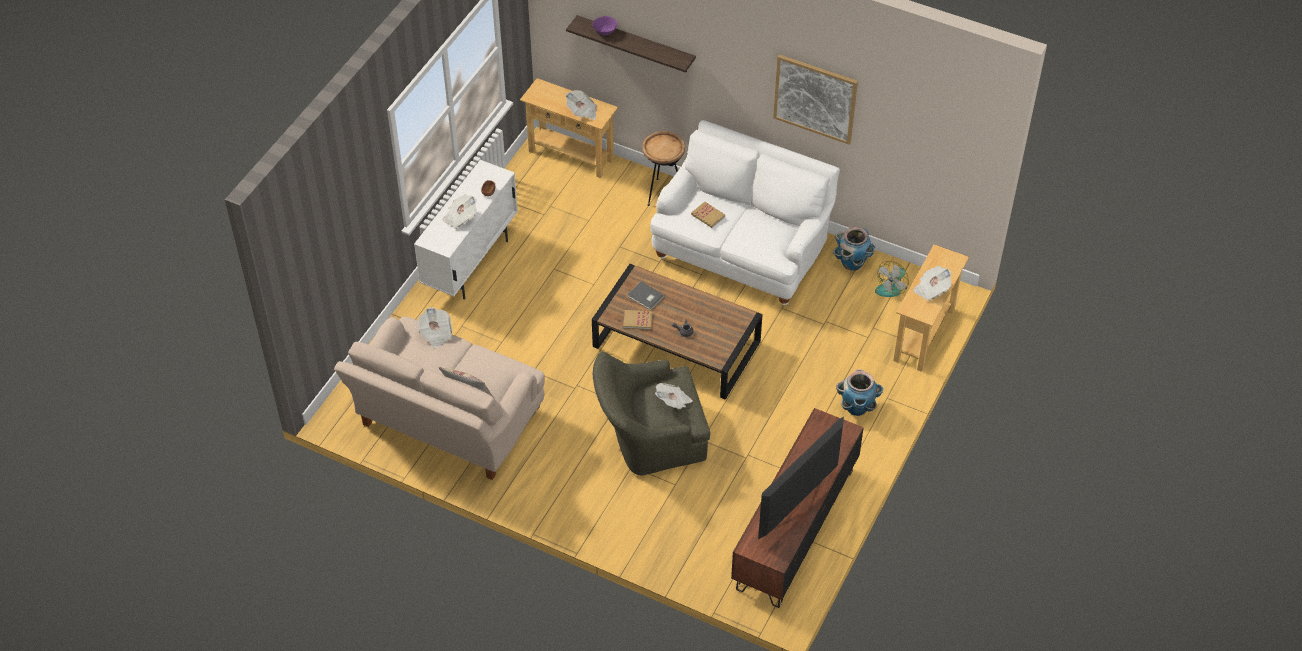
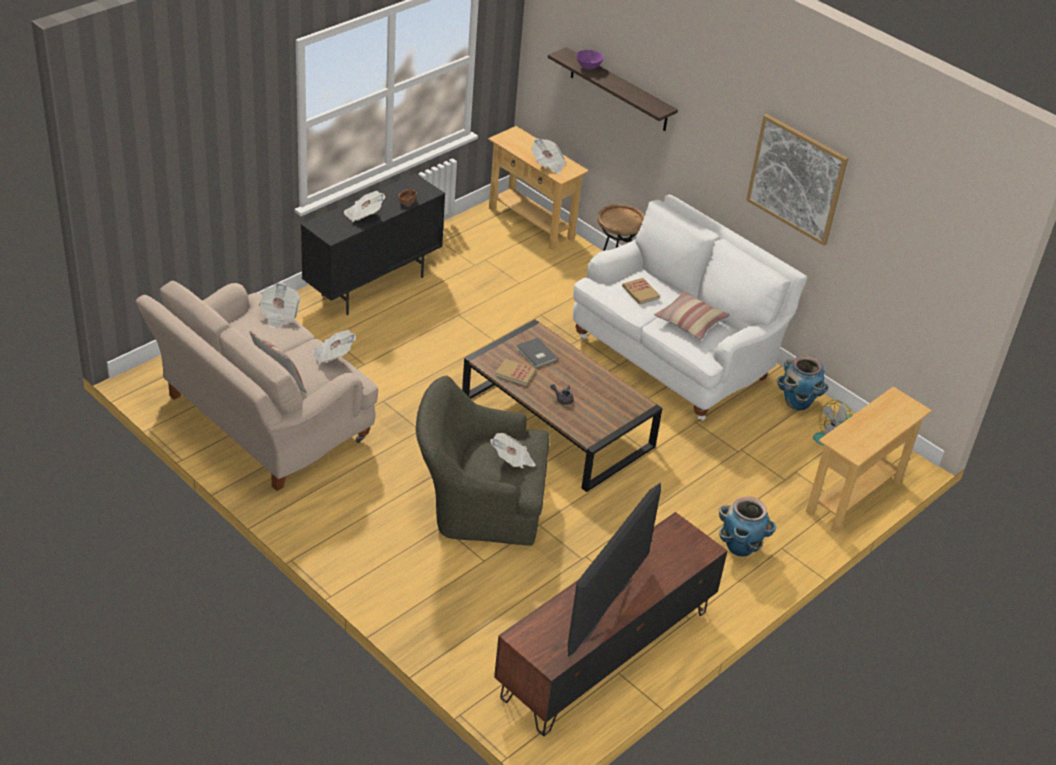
camera: 15 degrees right, 10 degrees down
white cabinet [414,160,518,300] -> black cabinet [301,173,445,315]
television [758,417,844,539] -> television turned 150 degrees clockwise [568,483,661,657]
newspaper [913,266,952,301] -> newspaper moved to [311,330,356,364]
none -> pillow [654,291,730,340]

